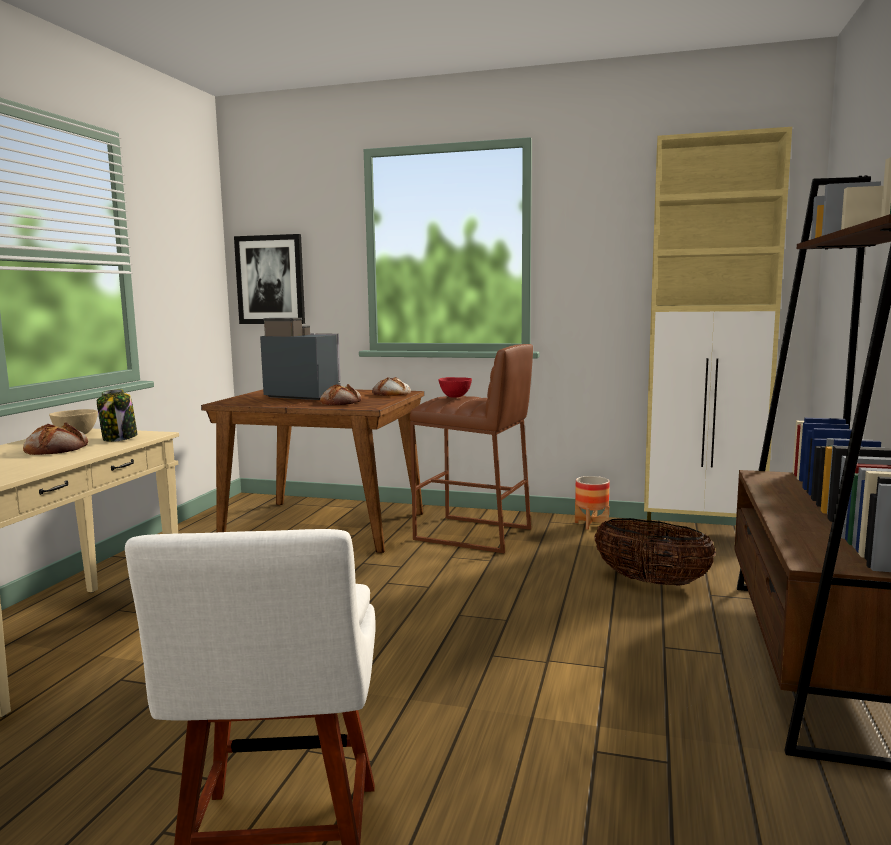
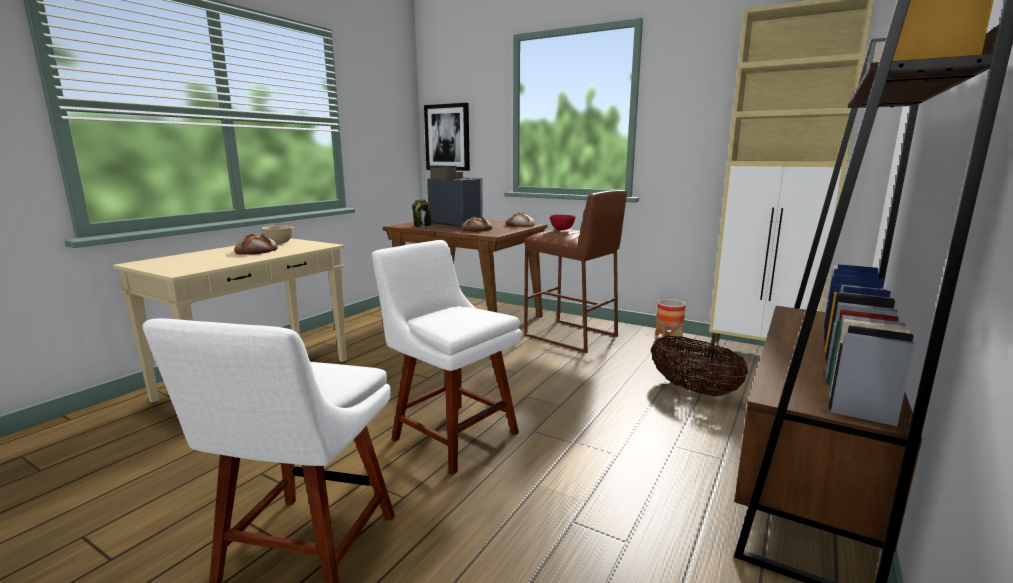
camera: 15 degrees right, 5 degrees up
jar [97,389,137,442] -> jar moved to [412,199,432,227]
none -> white chair [372,240,522,475]

